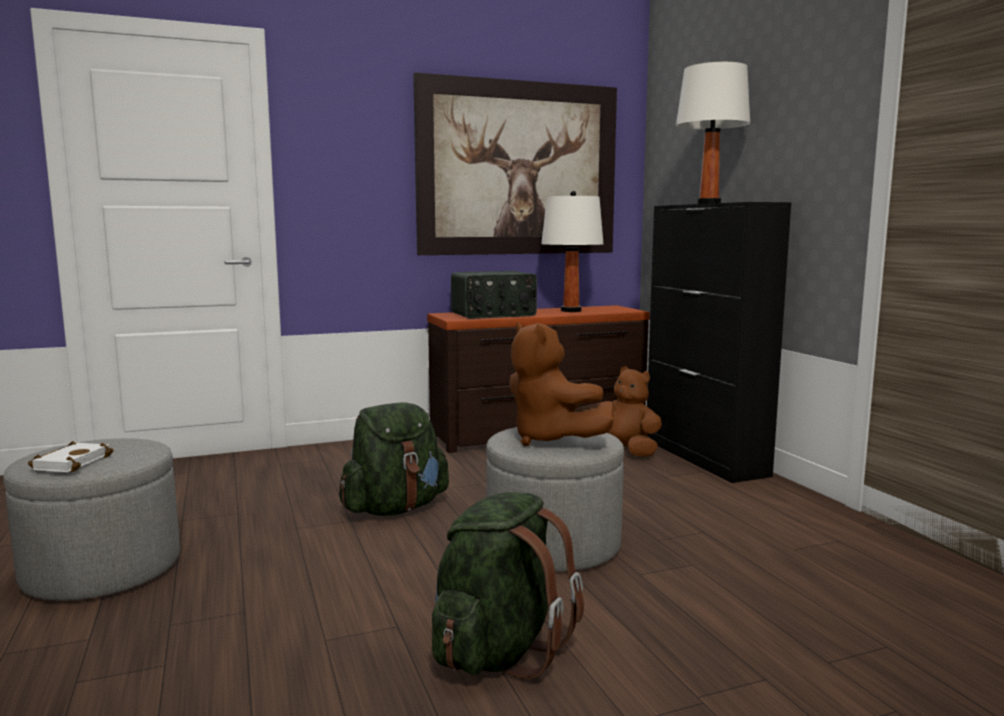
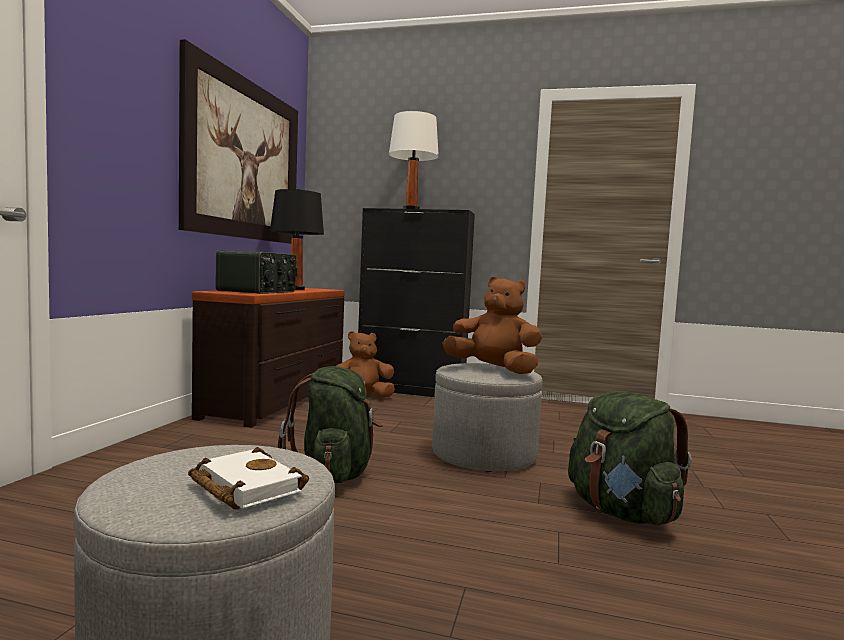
camera: 55 degrees left, 5 degrees down
brown plush toy [509,322,614,446] -> brown plush toy turned 150 degrees counterclockwise [442,277,542,374]
white table lamp [541,191,603,312] -> black table lamp [270,188,324,290]

